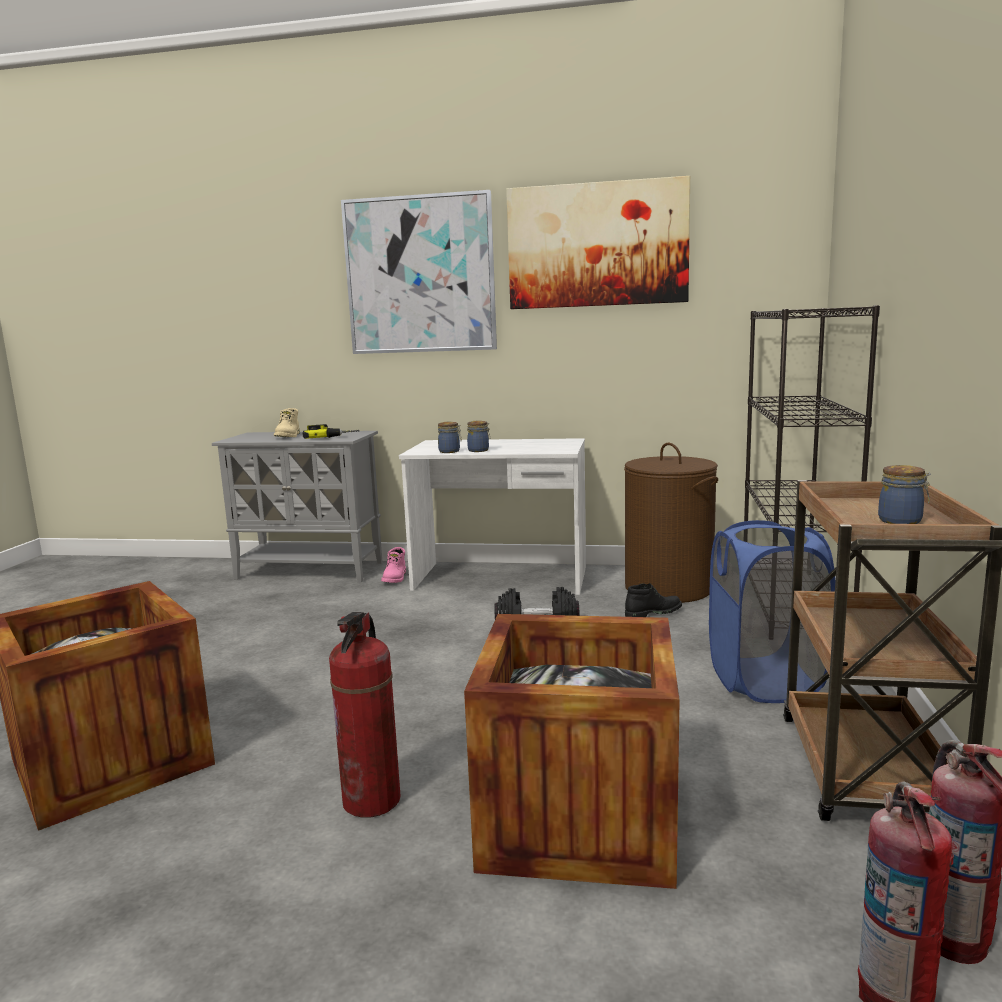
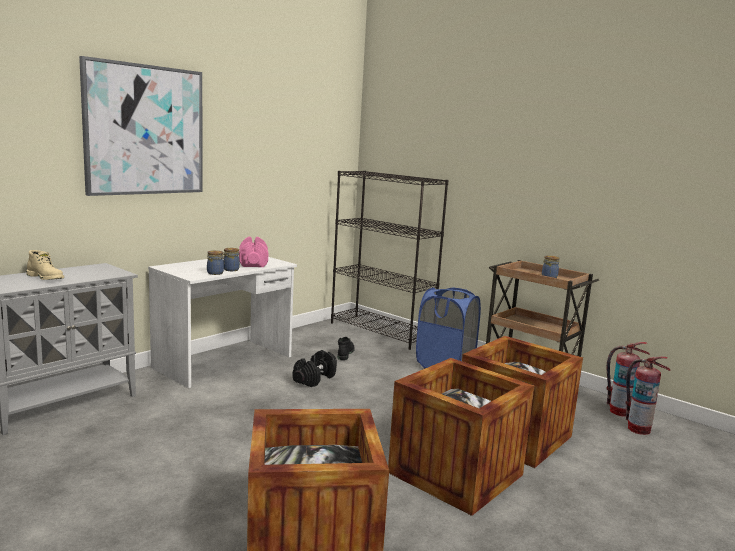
camera: 60 degrees left, 0 degrees up
power drill [302,424,360,439] -> none
fire extinguisher [329,612,401,818] -> crate [388,358,535,516]
pink boot [381,547,406,583] -> none
picture [506,176,690,309] -> none
brown laundry basket [624,443,718,603] -> none
none -> pink dumbbell [239,237,268,267]

